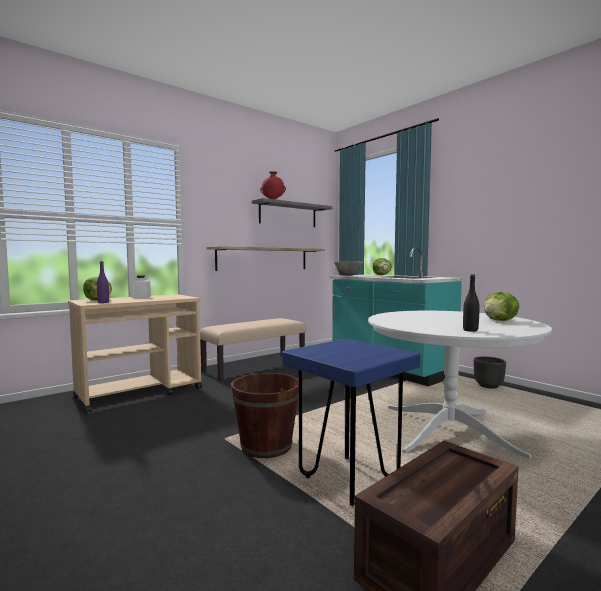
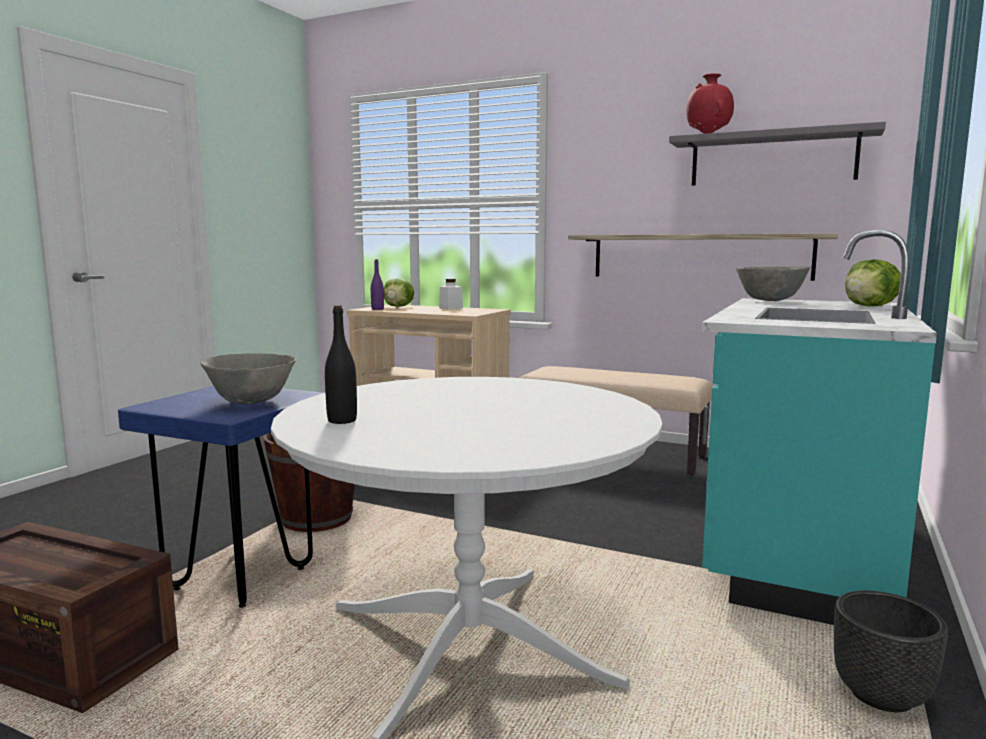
camera: 65 degrees right, 5 degrees up
lettuce [484,292,519,321] -> none
none -> grey bowl [201,353,296,404]

